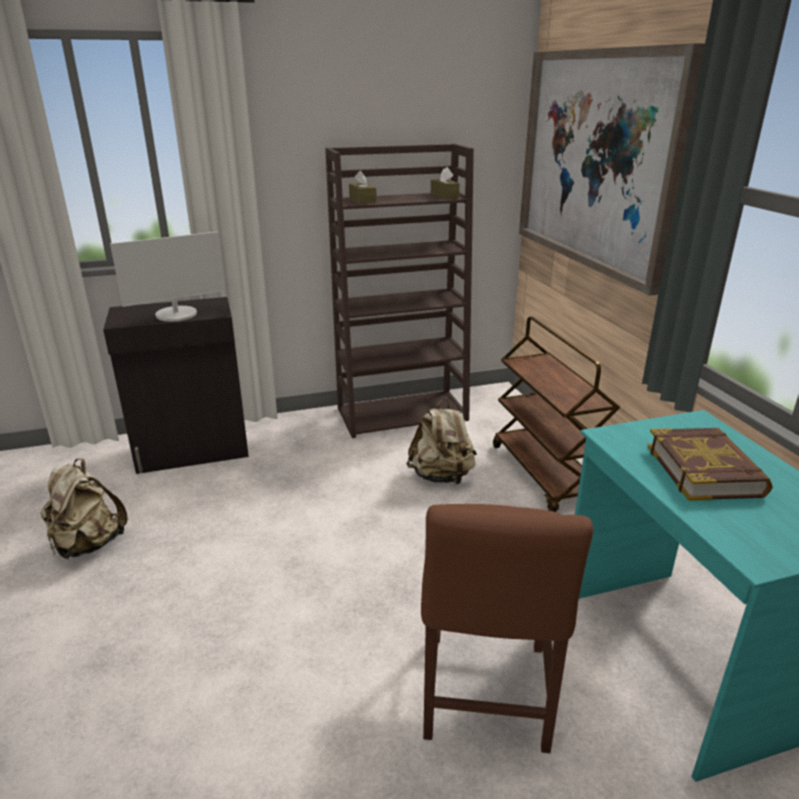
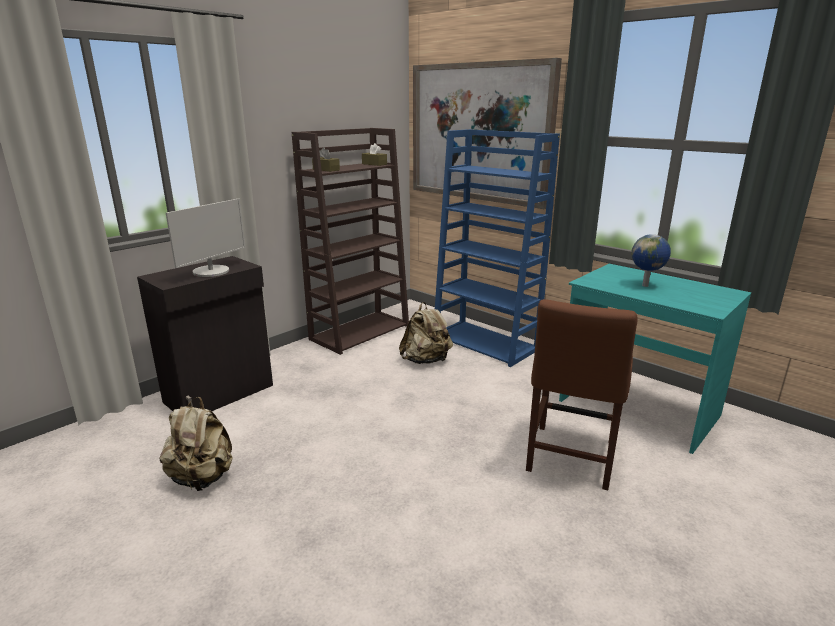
camera: 30 degrees left, 5 degrees down
brown chair [421,504,593,753] -> brown chair turned 45 degrees clockwise [526,299,638,490]
brown cart [493,316,620,512] -> blue bookcase [435,129,560,367]
book [647,428,772,501] -> globe [631,234,671,287]

